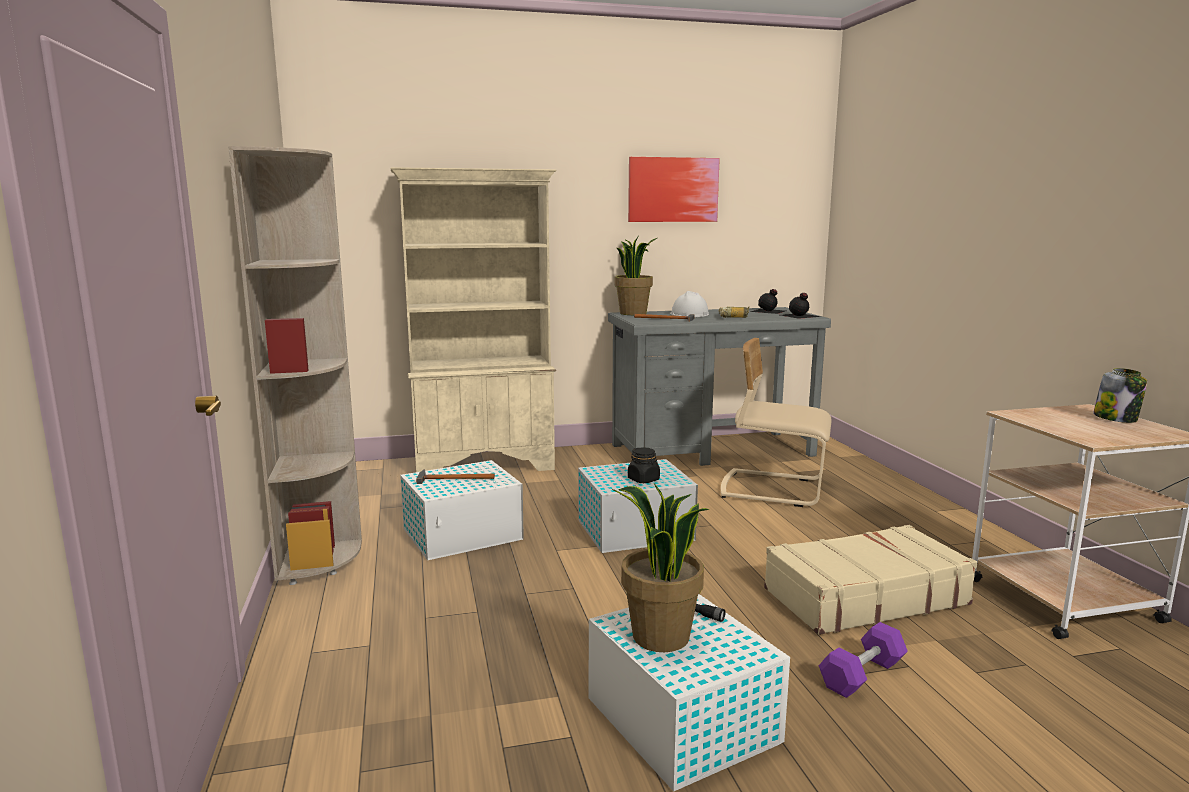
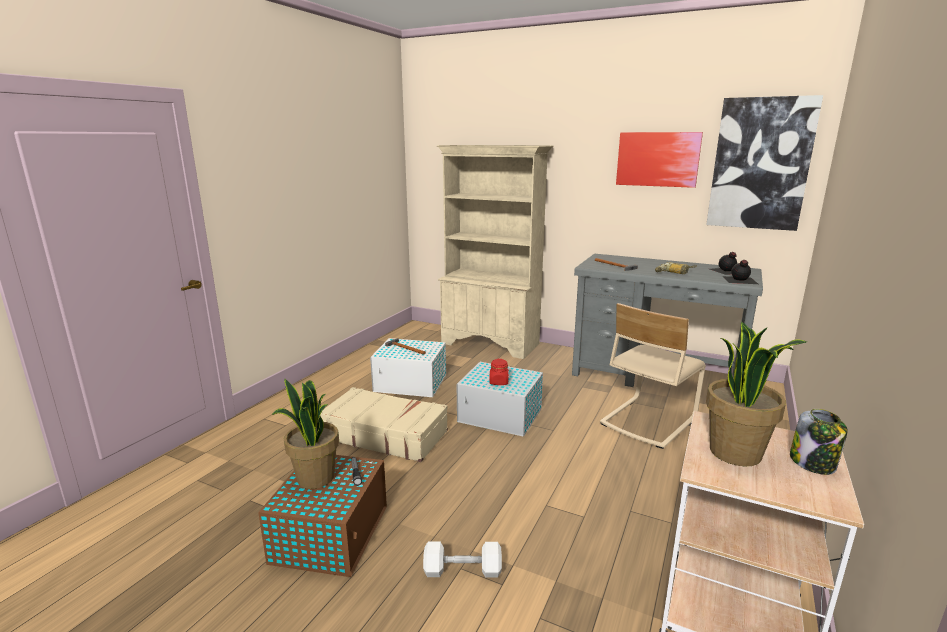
camera: 40 degrees right, 5 degrees up
beige bookcase [228,146,362,585] -> none
white storage box [588,594,790,791] -> brown storage box [258,455,387,577]
potted plant [615,236,657,315] -> potted plant moved to [706,322,807,467]
black jar [628,448,660,483] -> red jar [489,359,509,385]
white hard hat [670,291,709,317] -> none
beige chair [721,338,832,507] -> beige chair turned 105 degrees counterclockwise [600,303,706,449]
beige suitcase [764,525,977,635] -> beige suitcase moved to [320,387,448,462]
purple dumbbell [818,622,908,698] -> white dumbbell [423,541,502,578]
none -> picture [706,95,823,231]

